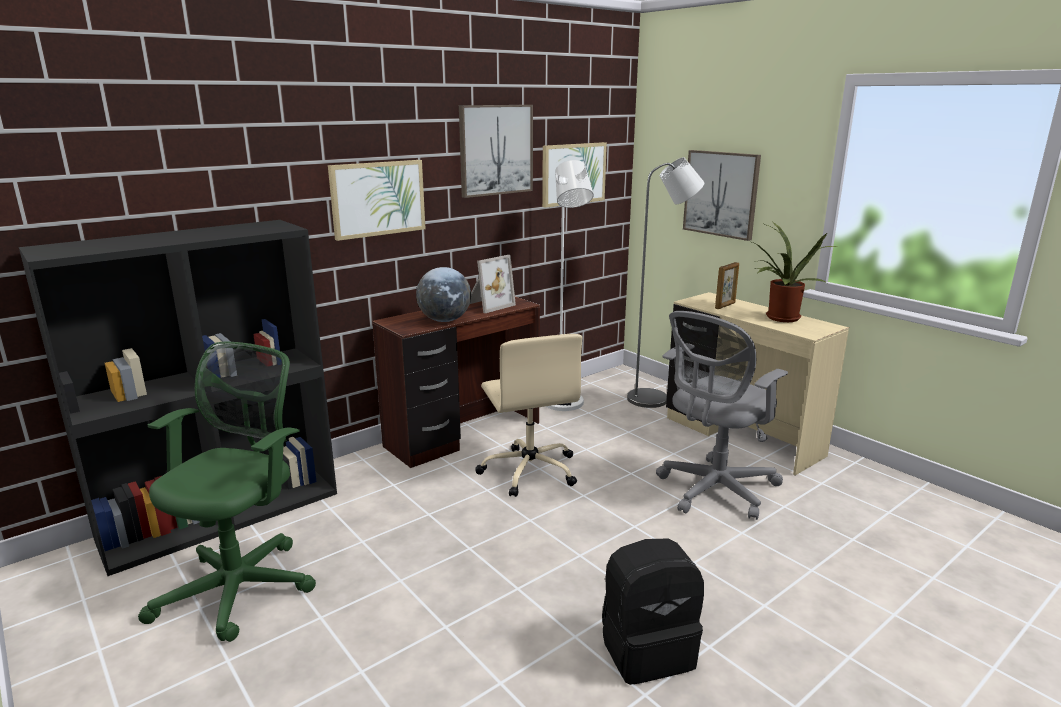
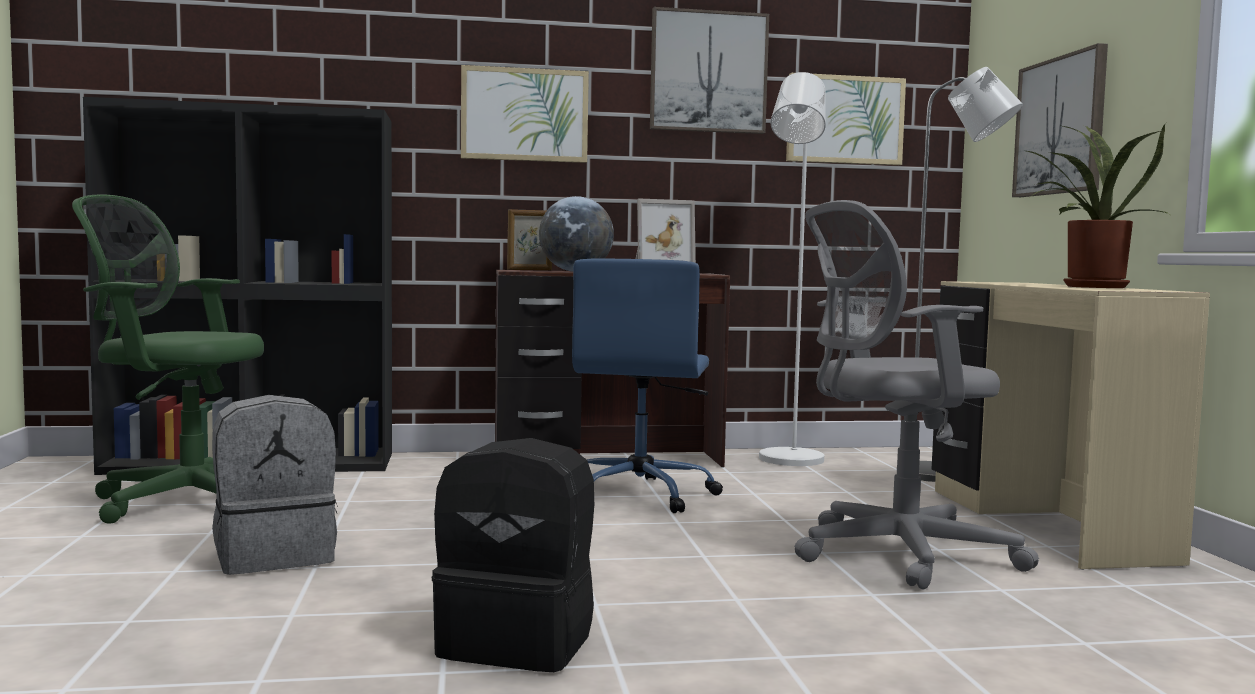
camera: 30 degrees right, 15 degrees down
green office chair [138,342,316,642] -> green office chair turned 135 degrees counterclockwise [72,195,264,524]
beige office chair [475,334,582,497] -> blue office chair [572,259,723,513]
picture frame [715,262,739,309] -> picture frame moved to [507,209,552,270]
none -> grey backpack [212,395,338,575]

